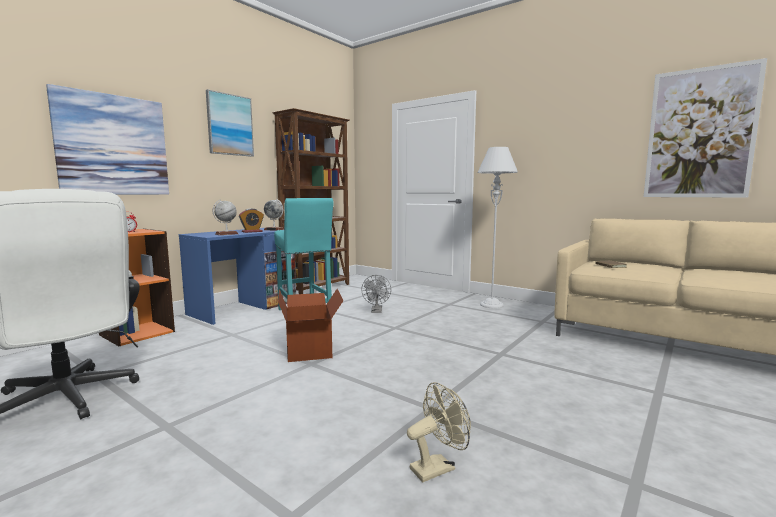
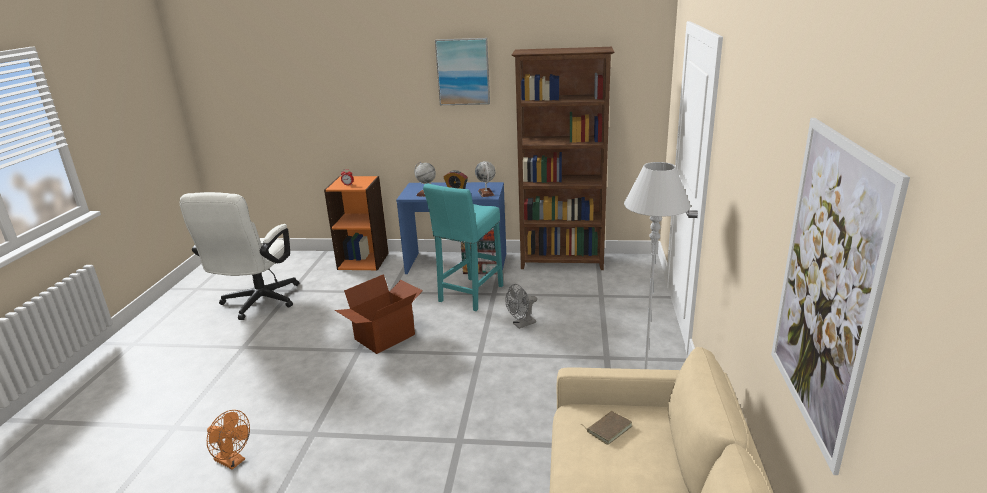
camera: 60 degrees right, 15 degrees up
picture [46,84,169,195] -> none
beige fan [407,382,471,482] -> orange fan [207,410,250,470]

